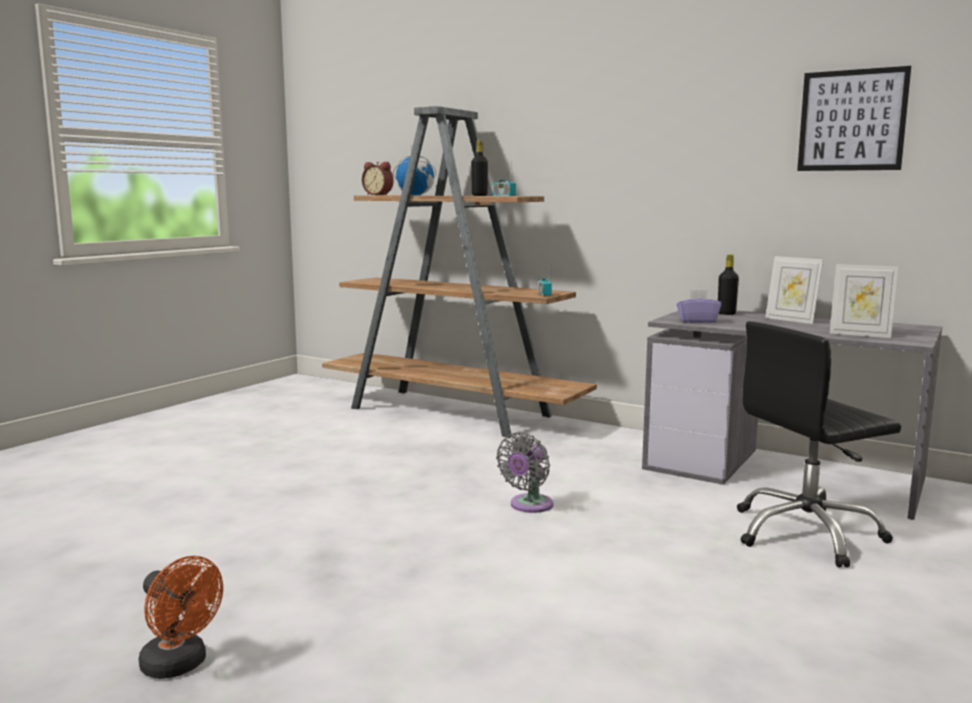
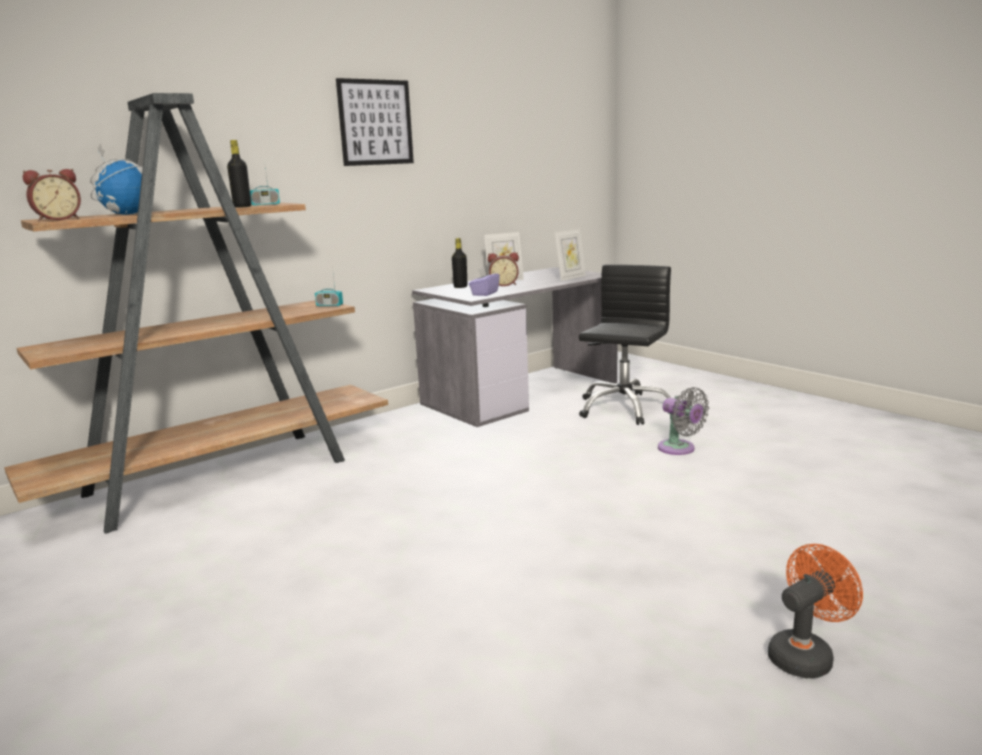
camera: 70 degrees left, 5 degrees up
grey fan [496,432,553,513] -> grey fan moved to [658,387,709,455]
black office chair [737,321,901,568] -> black office chair turned 150 degrees counterclockwise [579,264,671,425]
picture [797,66,911,171] -> picture moved to [336,78,414,166]
none -> alarm clock [488,252,519,286]

